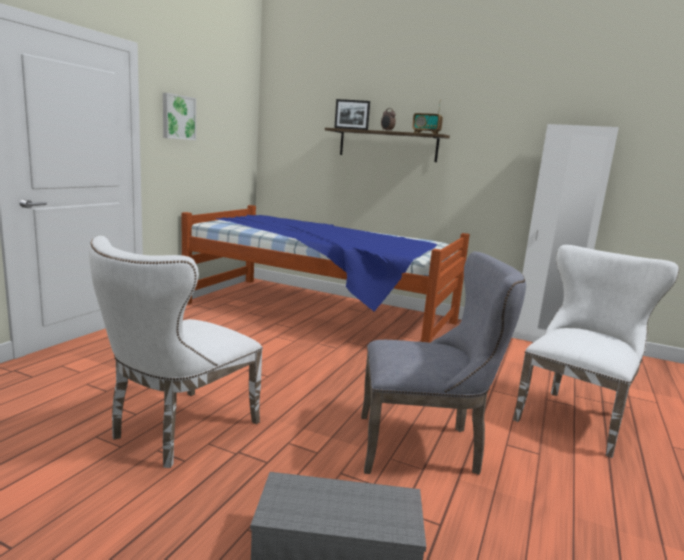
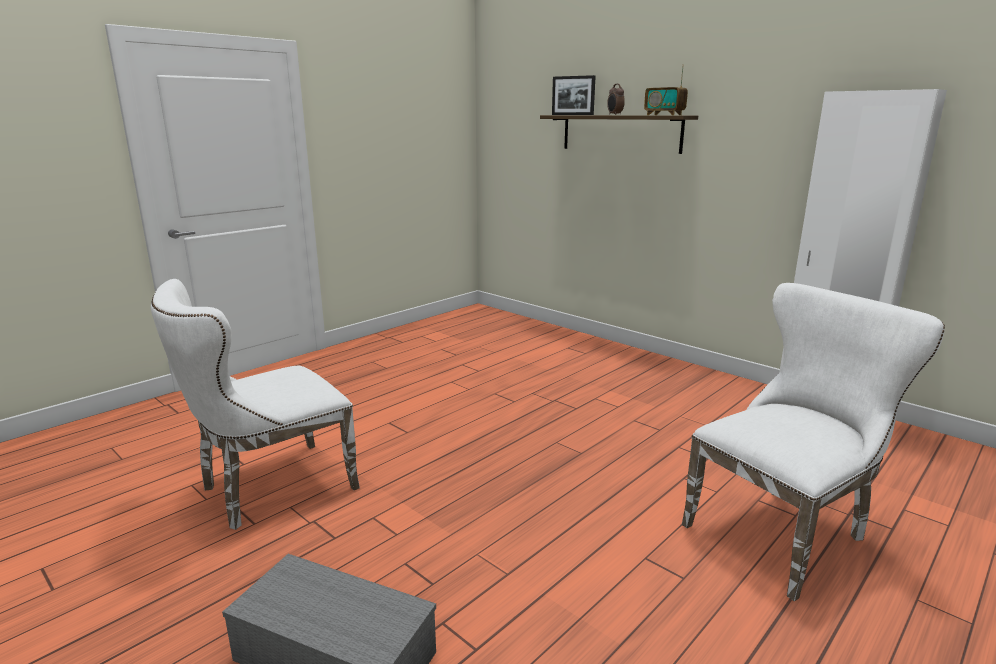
camera: 20 degrees right, 5 degrees up
picture [163,93,196,140] -> none
bed [182,205,470,343] -> none
grey chair [361,252,526,475] -> none

